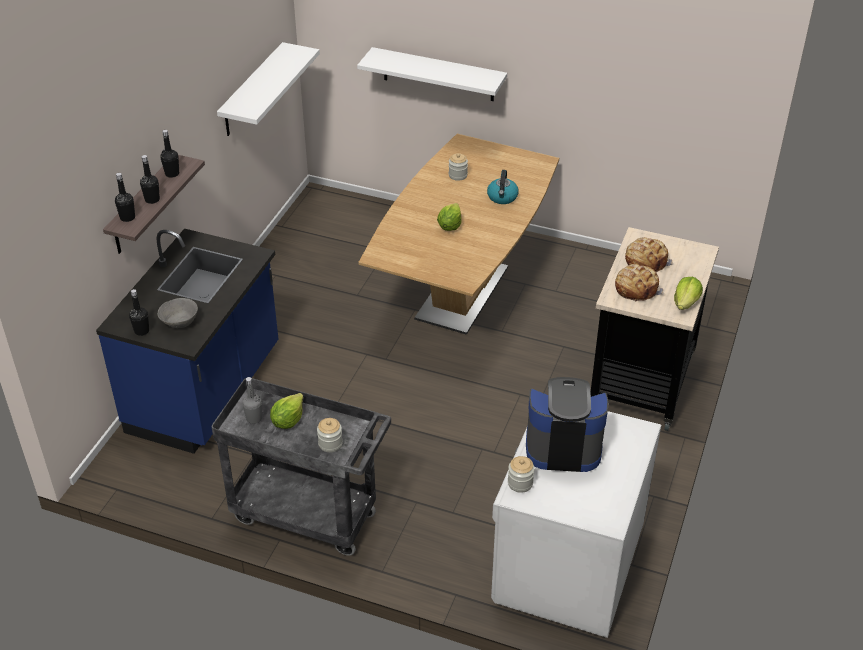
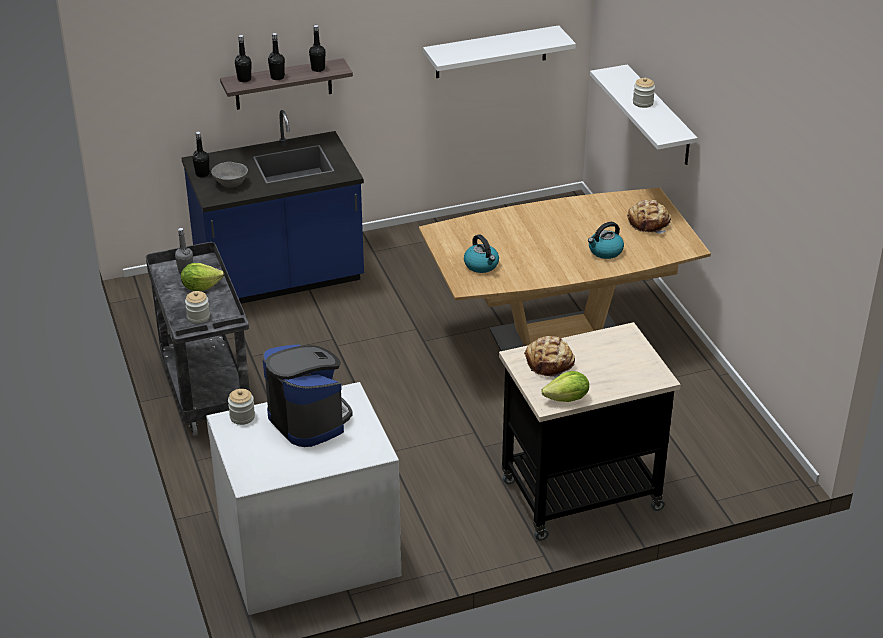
camera: 50 degrees right, 5 degrees down
lettuce [437,203,462,231] -> none
jar [449,153,468,181] -> jar moved to [633,77,655,108]
bread [625,237,674,272] -> bread moved to [627,200,671,234]
none -> kettle [464,234,499,273]

